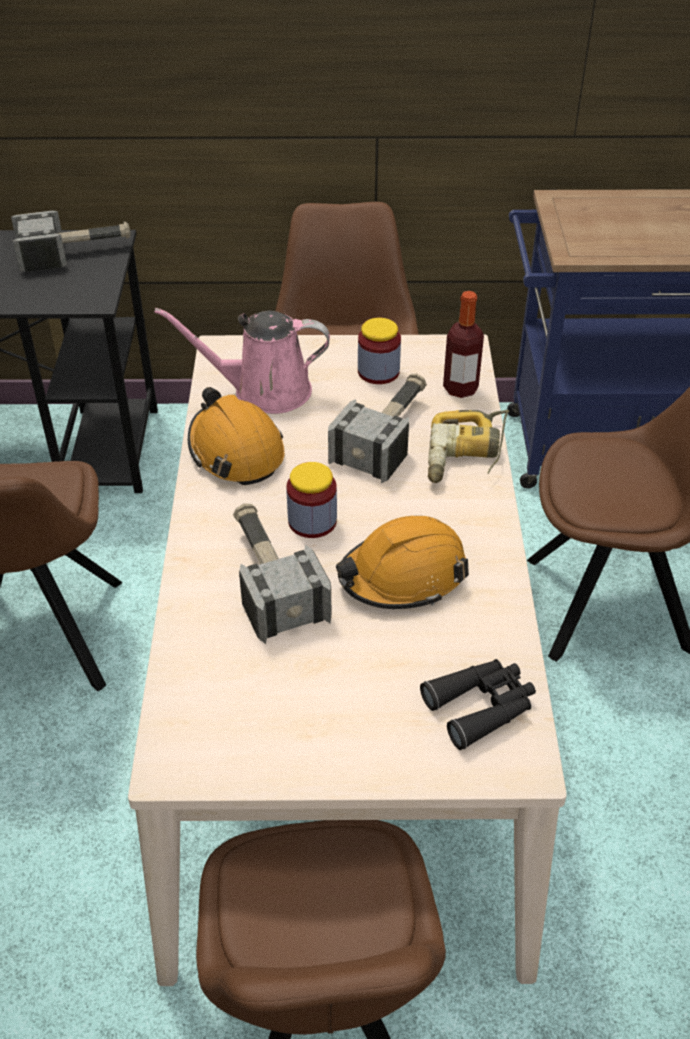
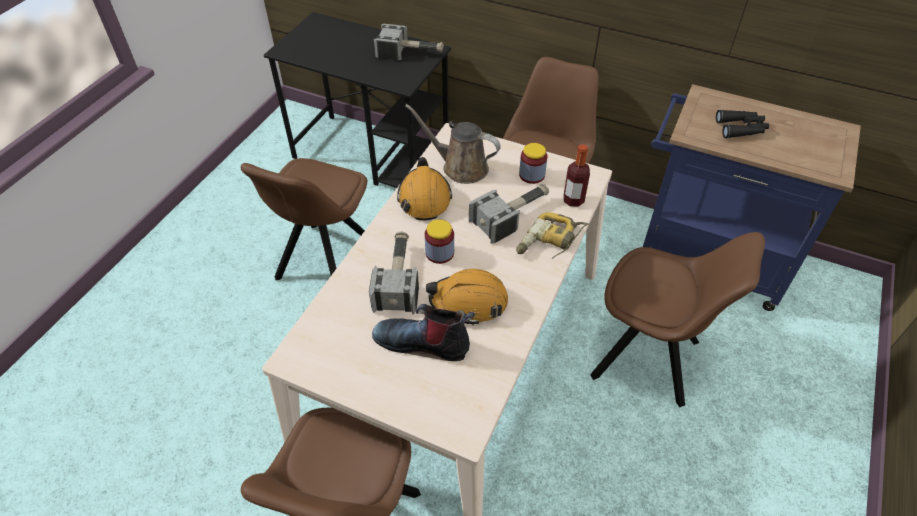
camera: 25 degrees right, 5 degrees up
pink watering can [154,308,330,414] -> brown watering can [405,104,501,184]
black binoculars [420,659,536,750] -> black binoculars moved to [716,110,769,139]
none -> boot [372,304,475,361]

